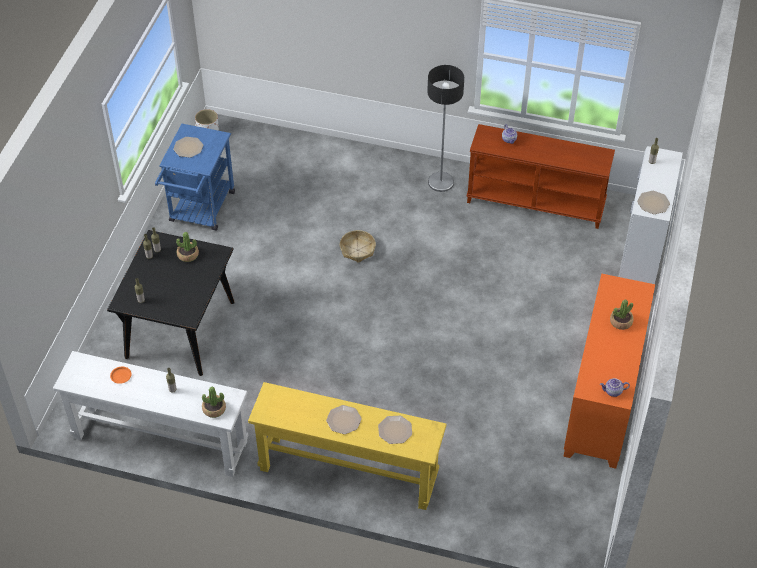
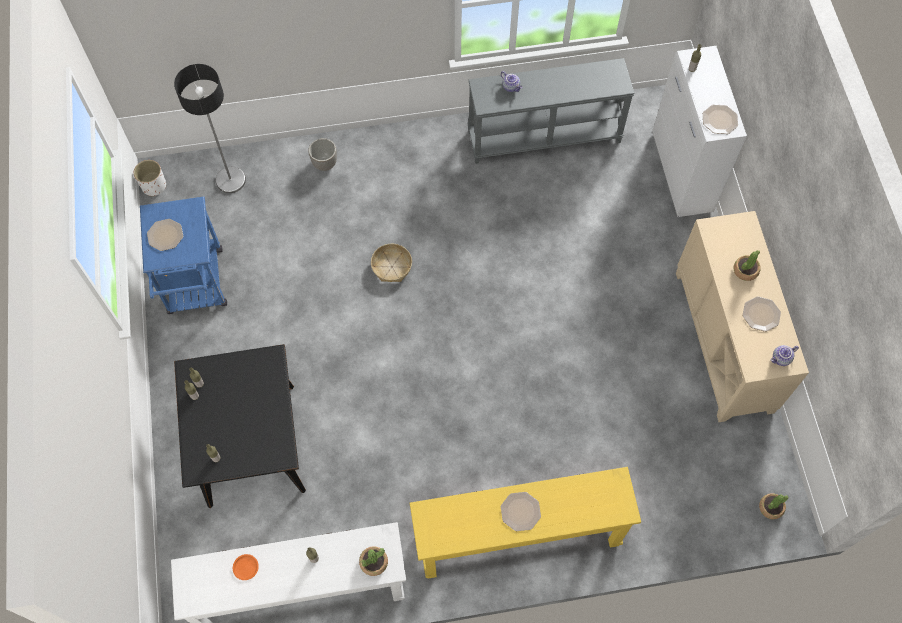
camera: 25 degrees left, 15 degrees up
potted plant [176,232,199,262] -> potted plant moved to [759,493,788,519]
plate [378,416,412,444] -> plate moved to [743,296,781,332]
floor lamp [427,65,464,192] -> floor lamp moved to [174,64,246,193]
brown console table [467,124,615,229] -> grey console table [468,58,635,164]
orange cabinet [563,274,655,469] -> beige cabinet [676,211,809,422]
none -> planter [308,138,337,171]

